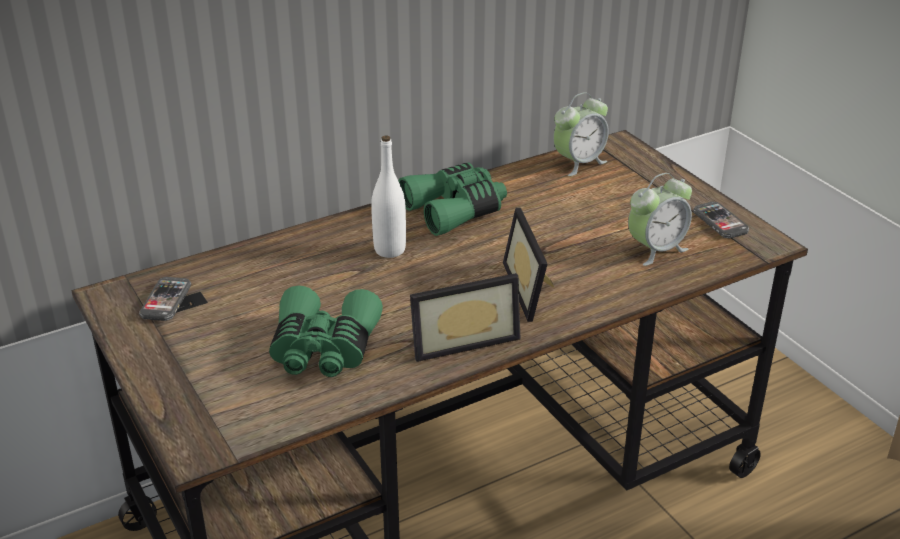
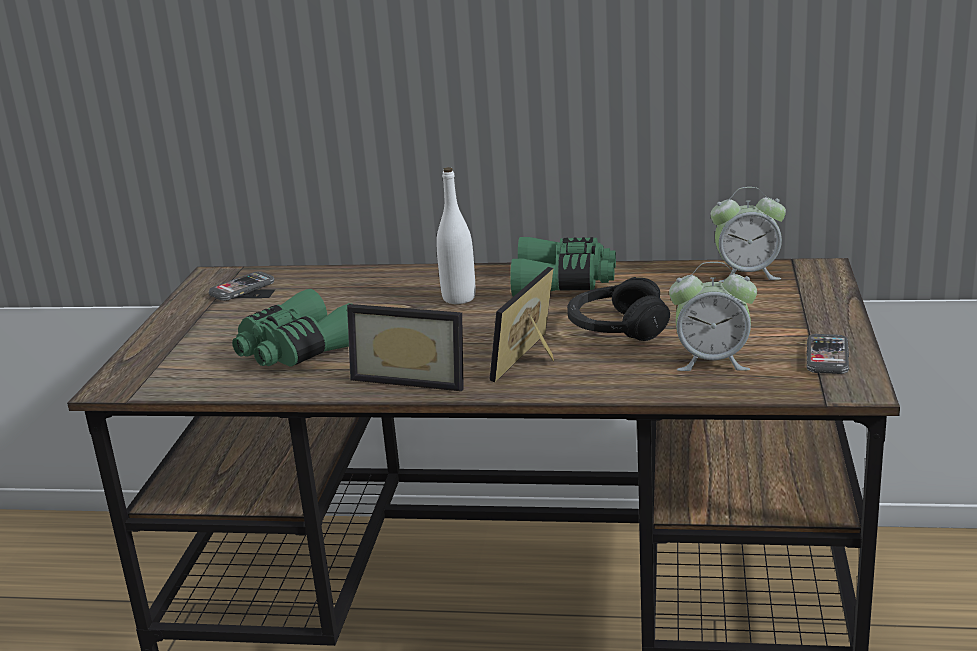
camera: 40 degrees right, 10 degrees down
none -> black headphones [567,277,670,341]

